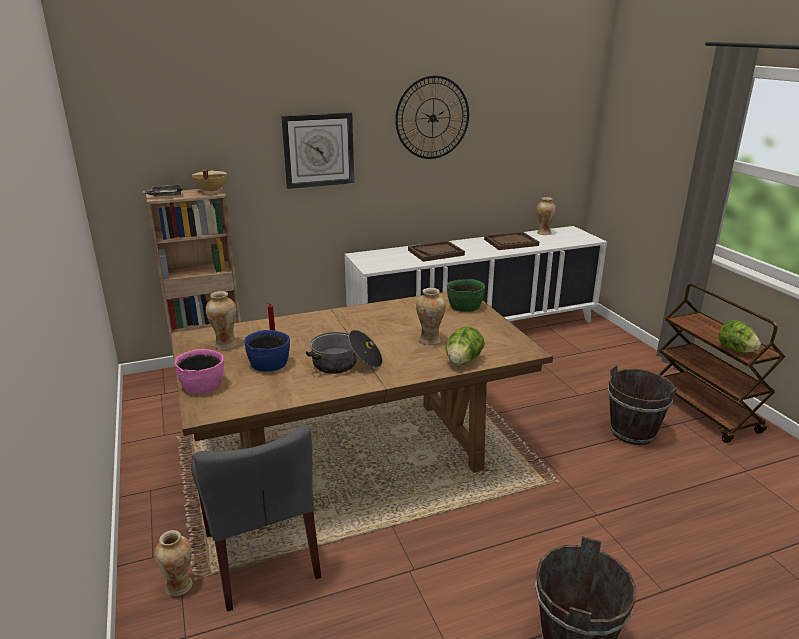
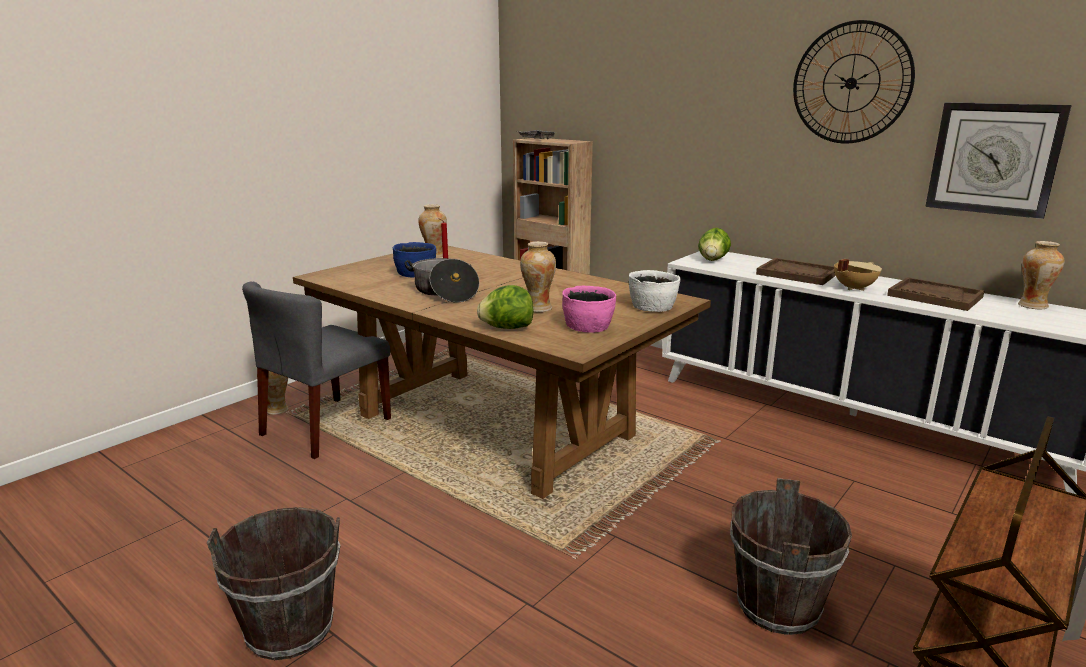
camera: 60 degrees right, 5 degrees down
pink bowl [174,349,224,394] -> pink bowl moved to [562,286,616,333]
beige cooking pot [192,169,227,193] -> beige cooking pot moved to [834,259,882,291]
wall clock [281,112,354,189] -> wall clock moved to [925,102,1072,219]
green bowl [447,279,485,312] -> white bowl [629,270,681,312]
lettuce [718,320,761,353] -> lettuce moved to [698,228,731,261]

